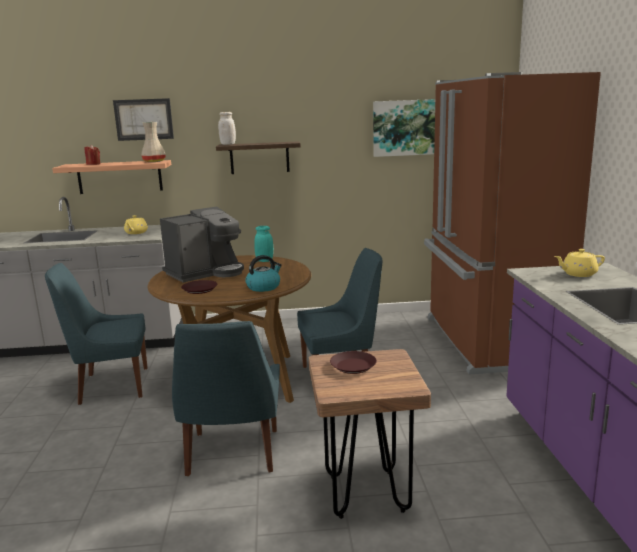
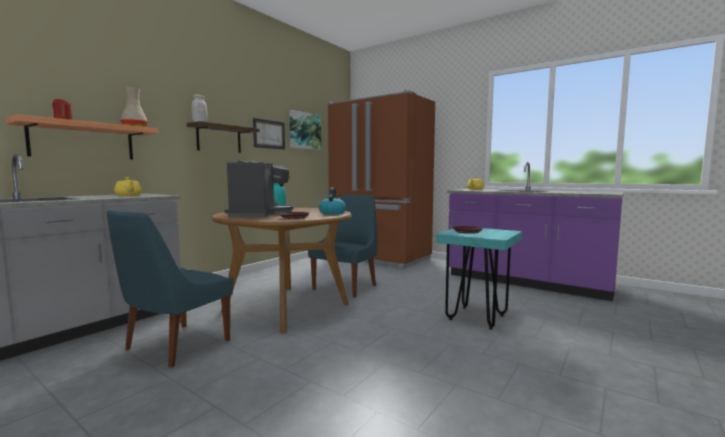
camera: 50 degrees left, 10 degrees down
picture [113,98,174,141] -> picture moved to [253,118,285,150]
blue chair [172,321,280,476] -> none
brown stool [309,349,431,519] -> turquoise stool [437,228,522,329]

